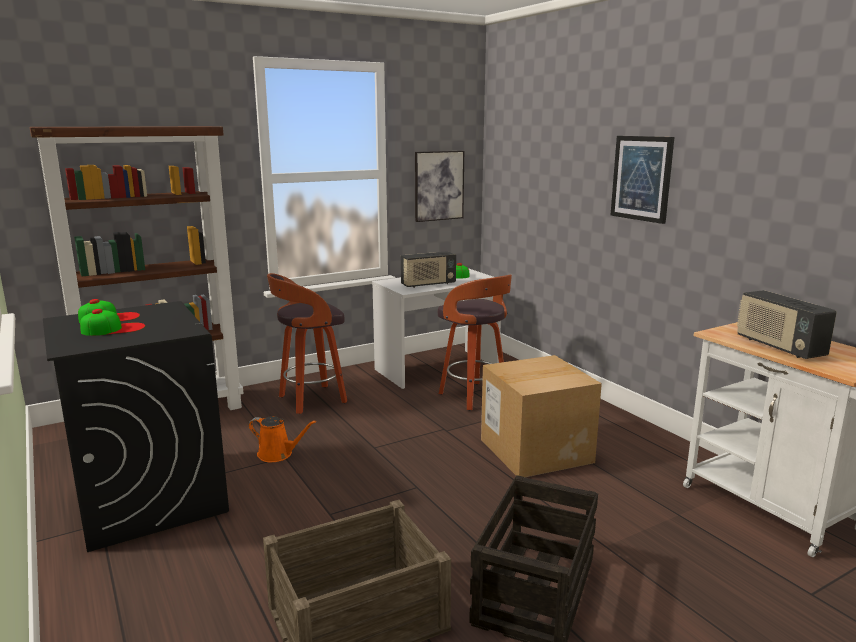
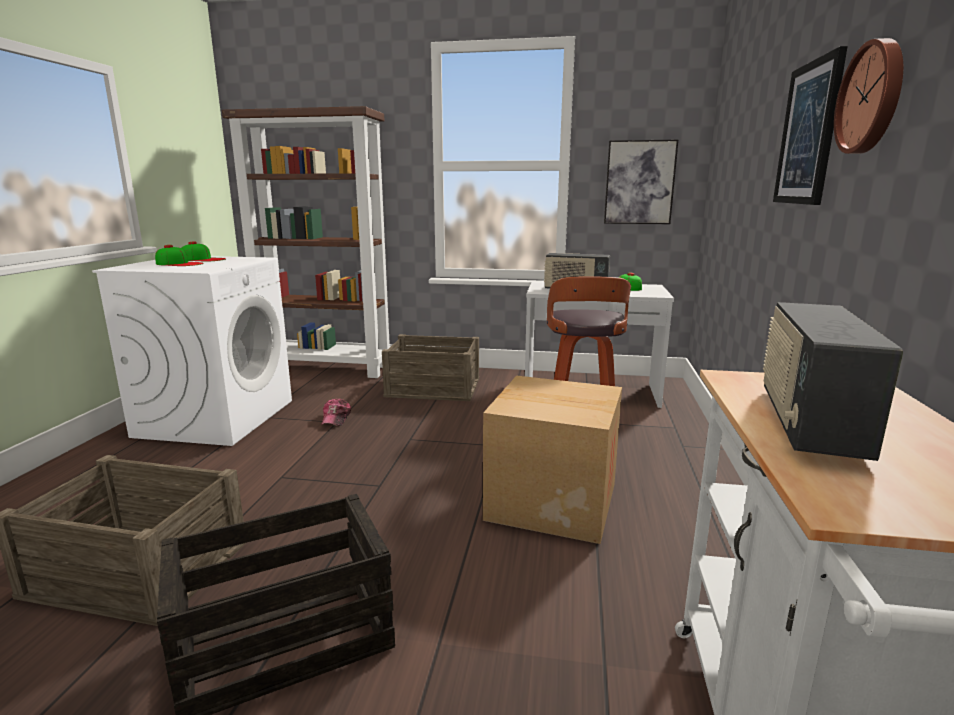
camera: 40 degrees right, 0 degrees up
black washing machine [43,301,229,552] -> white washing machine [92,256,292,446]
orange watering can [249,416,316,462] -> cap [321,399,351,426]
stool [267,273,347,414] -> crate [382,334,479,401]
none -> wall clock [834,38,903,154]

